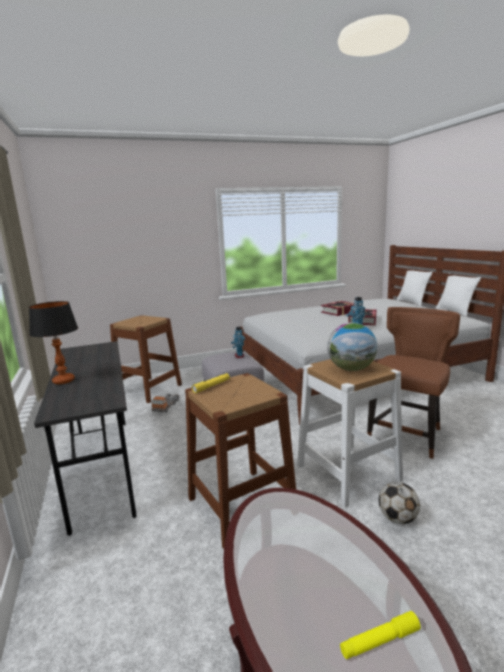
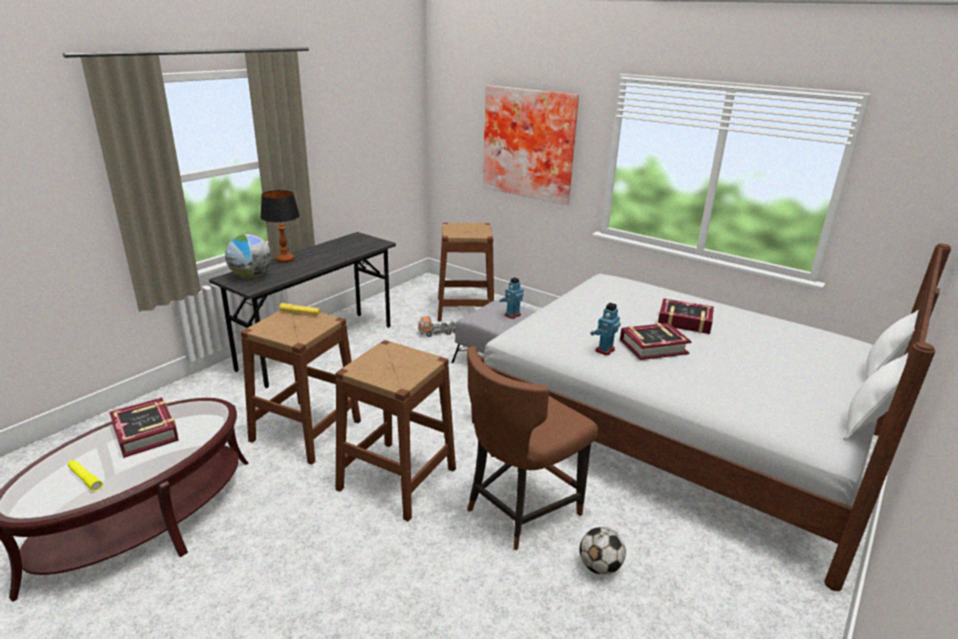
camera: 55 degrees right, 10 degrees up
white stool [297,359,403,507] -> brown stool [335,340,456,522]
globe [327,323,377,371] -> globe moved to [225,234,272,278]
brown chair [367,307,460,459] -> brown chair turned 135 degrees clockwise [467,346,598,550]
football [379,482,420,524] -> football moved to [580,527,626,575]
none -> book [109,397,179,458]
none -> picture [483,85,579,205]

